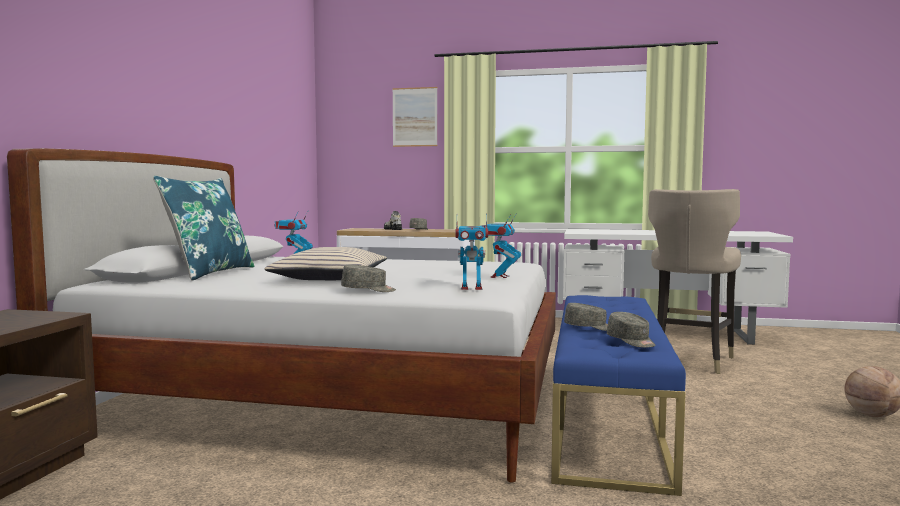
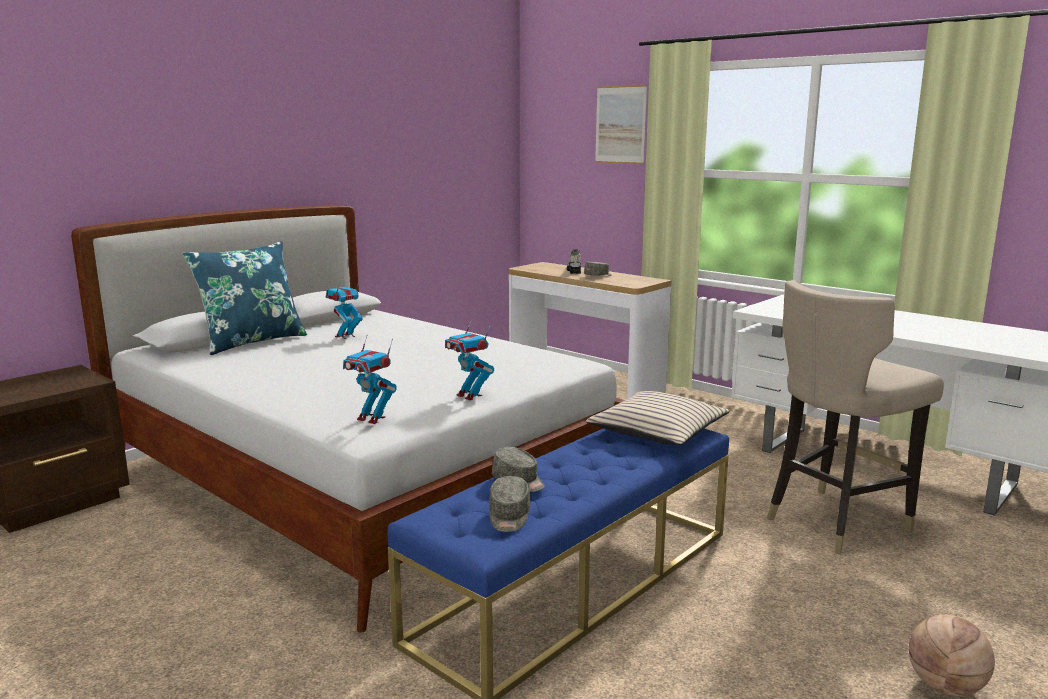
camera: 30 degrees right, 10 degrees up
beige pillow [264,247,387,280] -> beige pillow moved to [586,391,730,445]
grey cap [341,265,396,292] -> none
toy robot [481,213,521,278] -> toy robot turned 90 degrees counterclockwise [445,319,494,400]

